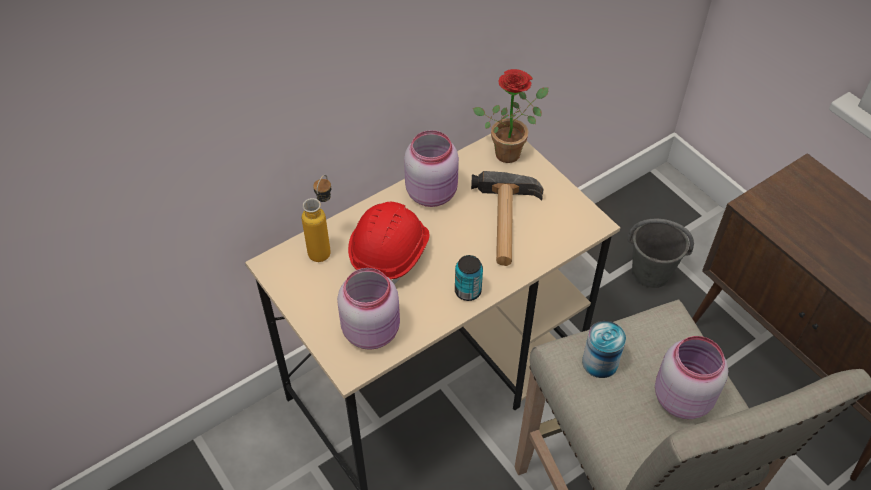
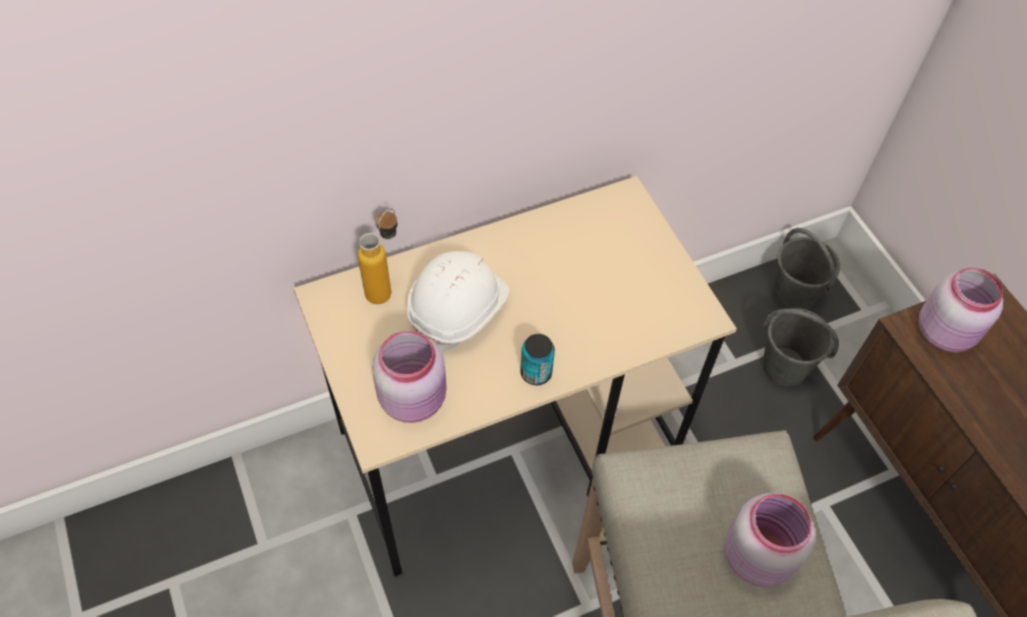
camera: 10 degrees right, 5 degrees up
red hard hat [348,202,429,284] -> white hard hat [407,251,509,352]
pink jar [404,130,459,207] -> pink jar moved to [918,267,1003,352]
hammer [471,171,544,266] -> none
potted plant [473,69,548,163] -> none
can [582,321,626,378] -> none
none -> grey bucket [772,228,840,310]

